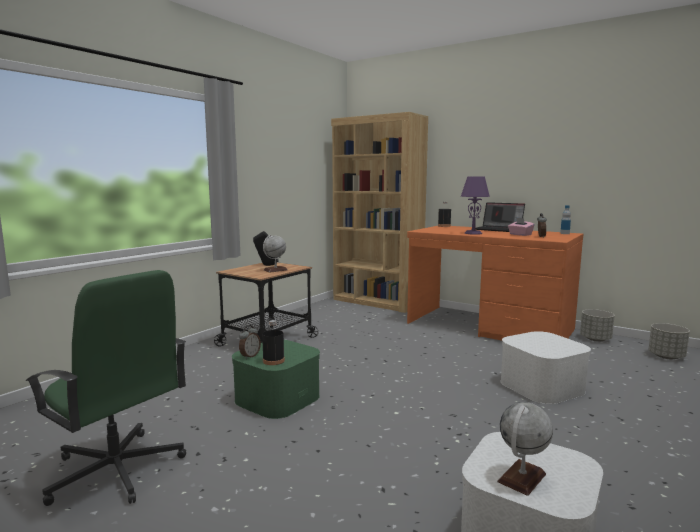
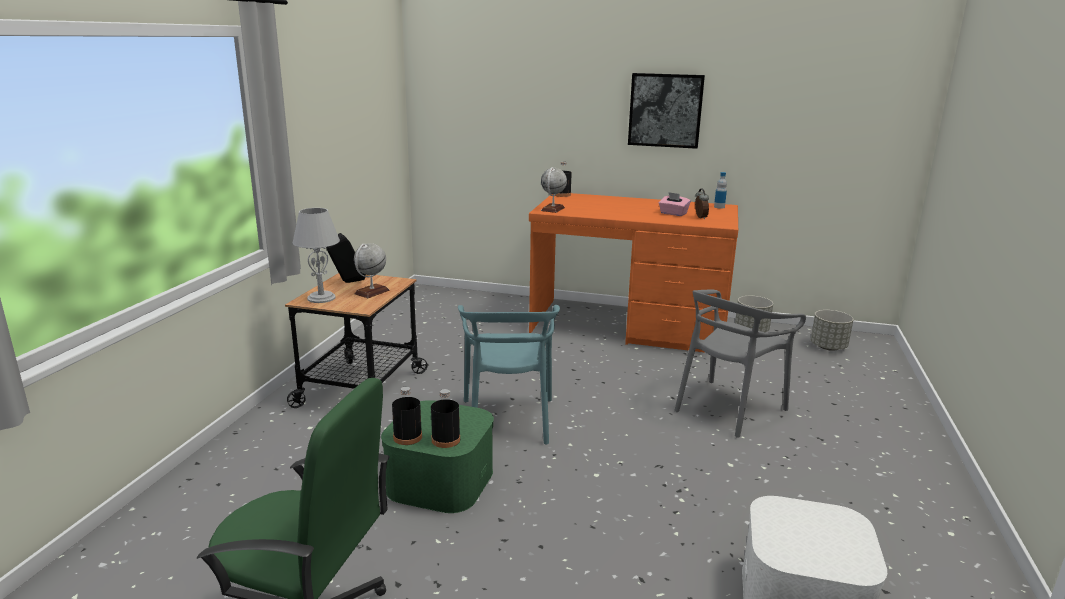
camera: 20 degrees left, 10 degrees up
alarm clock [239,325,261,359] -> black bottle [392,387,422,445]
brown bookcase [331,112,428,313] -> none
purple table lamp [461,177,490,235] -> none
laptop [475,202,525,232] -> none
globe [497,402,553,496] -> globe moved to [541,167,567,213]
white storage box [500,331,591,404] -> grey chair [674,289,806,438]
none -> grey table lamp [292,208,340,303]
none -> turquoise chair [458,305,560,445]
none -> picture [628,73,705,149]

